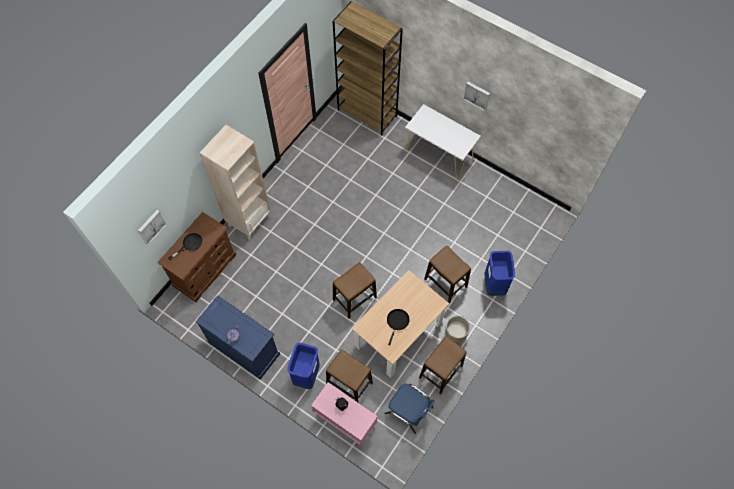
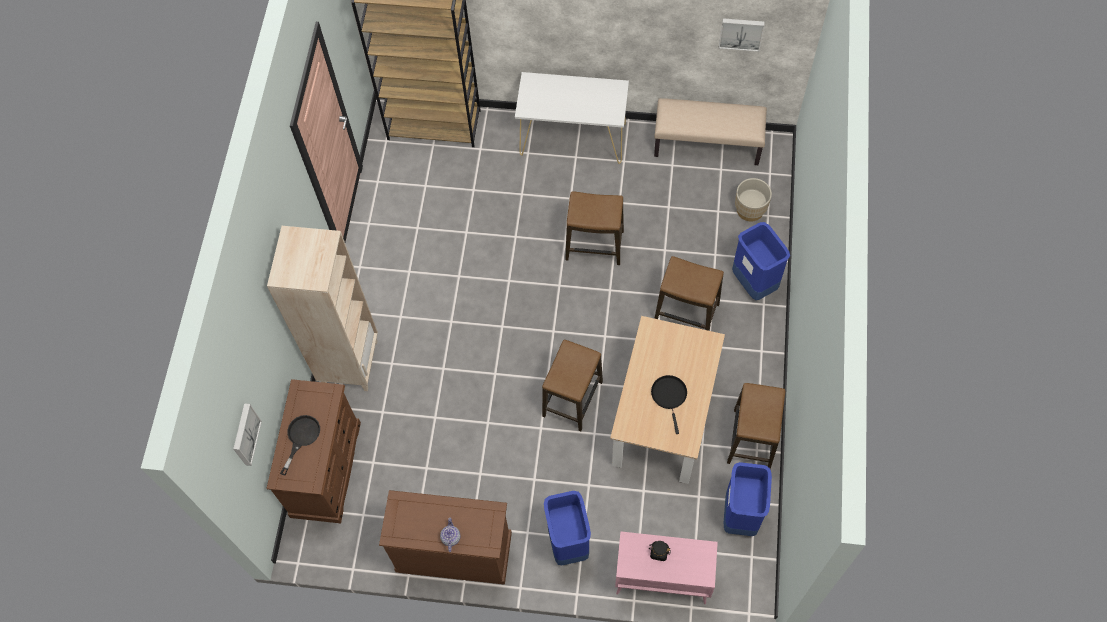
camera: 25 degrees left, 0 degrees up
blue dresser [196,295,280,380] -> brown dresser [379,490,512,585]
stool [326,350,373,402] -> stool moved to [565,191,624,265]
blue chair [384,384,435,434] -> blue trash can [724,462,772,536]
beige planter [445,316,470,343] -> beige planter moved to [735,178,772,221]
picture [463,82,490,111] -> picture moved to [719,18,765,52]
none -> beige bench [654,98,767,165]

